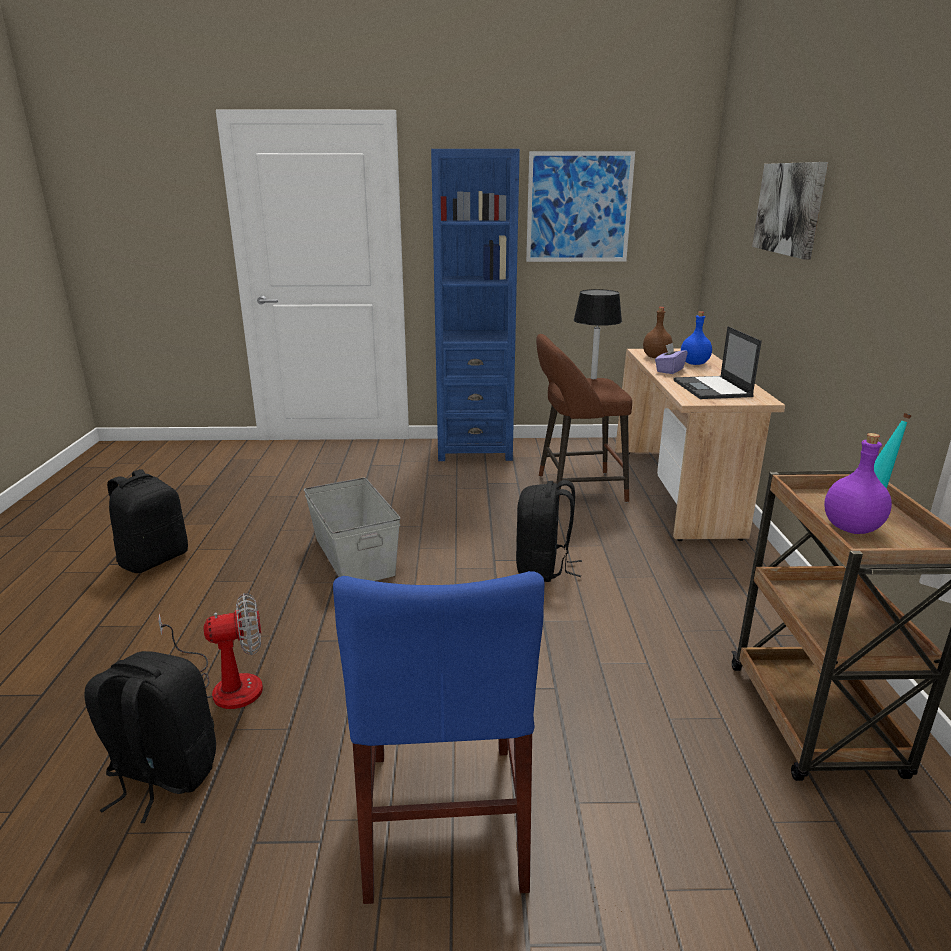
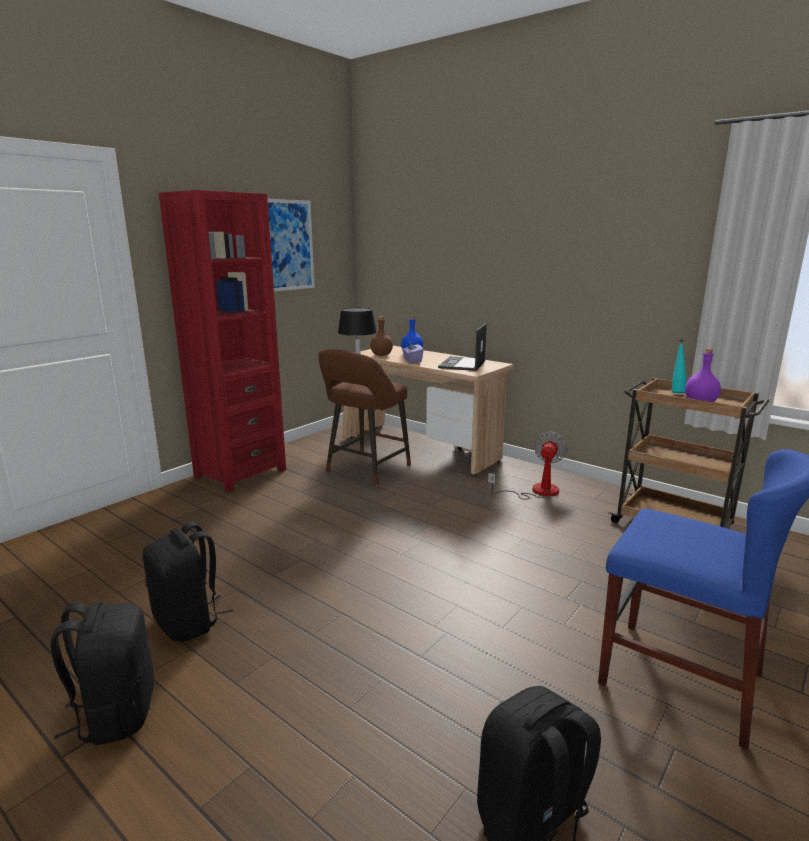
camera: 50 degrees left, 5 degrees down
fan [158,593,263,709] -> fan moved to [488,432,568,500]
grey storage box [304,478,401,581] -> none
blue bookcase [431,149,520,461] -> red bookcase [159,190,286,492]
black backpack [516,480,582,582] -> black backpack moved to [143,522,233,641]
laptop [673,326,762,399] -> laptop turned 75 degrees clockwise [438,323,487,371]
picture [752,162,828,259] -> none

